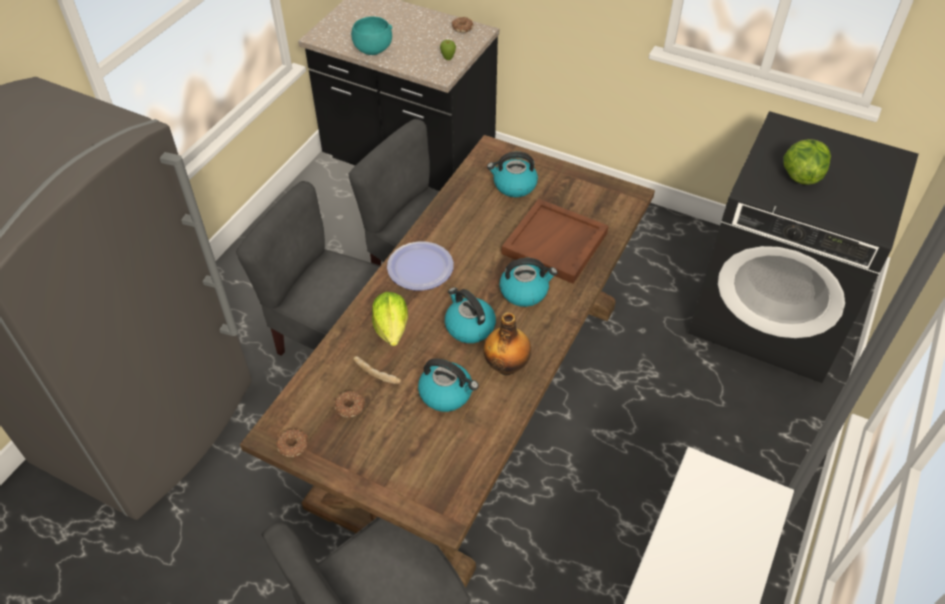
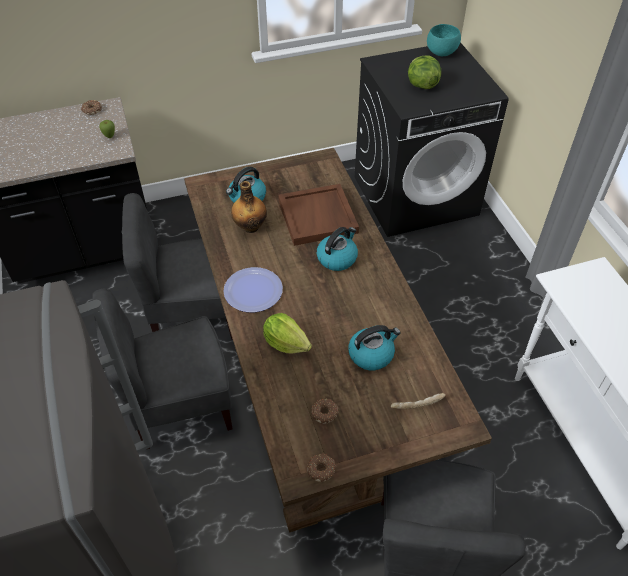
camera: 45 degrees left, 0 degrees up
turquoise bowl [351,16,393,55] -> turquoise bowl moved to [427,24,461,56]
bread [353,356,401,384] -> bread moved to [391,393,446,409]
kettle [445,287,496,343] -> none
bottle [483,312,531,375] -> bottle moved to [231,181,267,233]

